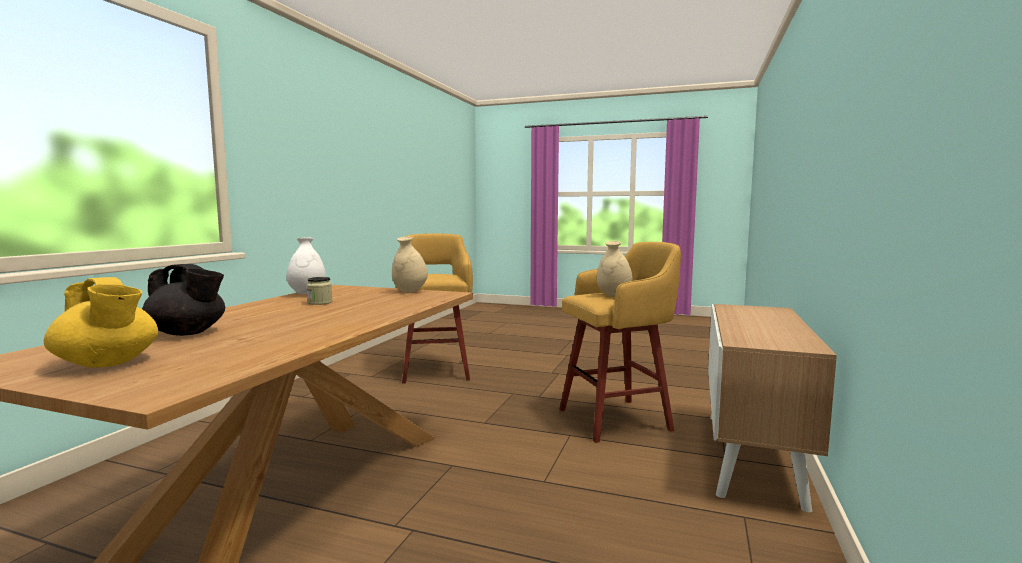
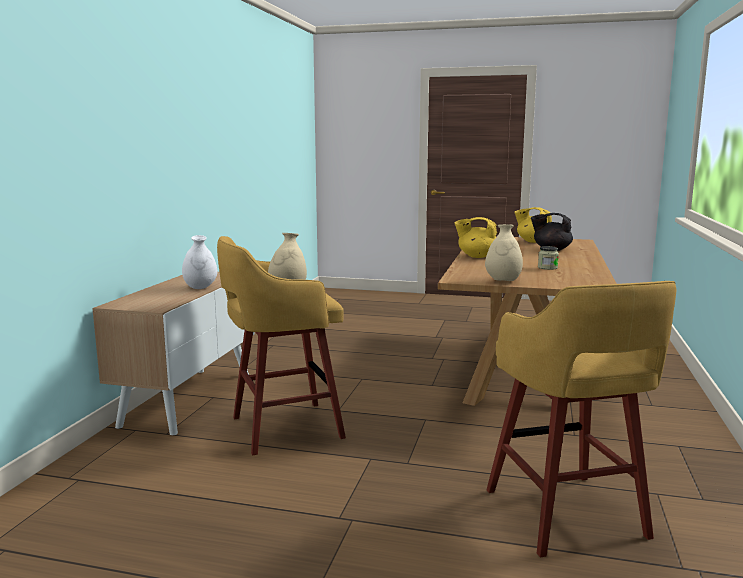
camera: 175 degrees right, 5 degrees up
white vase [286,237,326,294] -> white vase moved to [182,235,217,289]
none -> yellow teapot [455,217,497,258]

